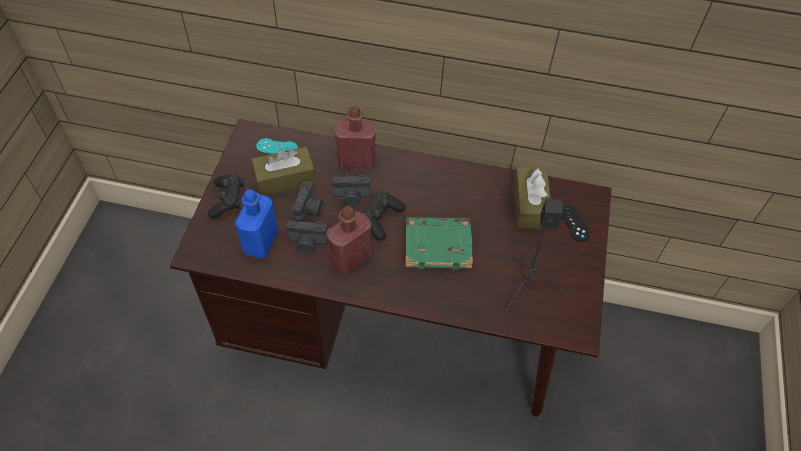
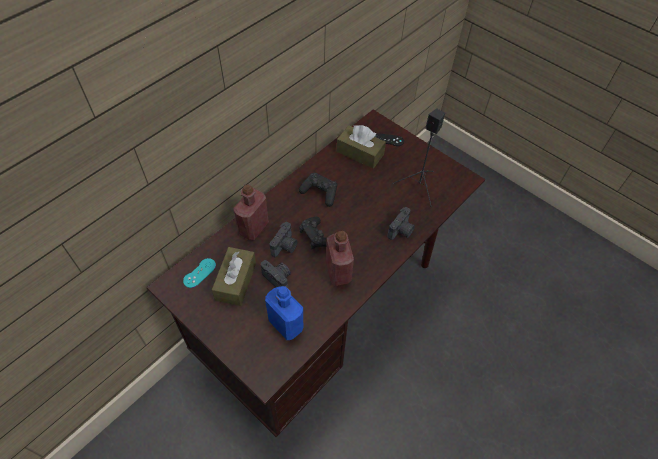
camera: 60 degrees left, 0 degrees up
black game controller [208,174,244,219] -> black game controller moved to [299,173,337,207]
camera [286,220,328,254] -> camera moved to [387,207,415,240]
green book [405,217,473,270] -> none

